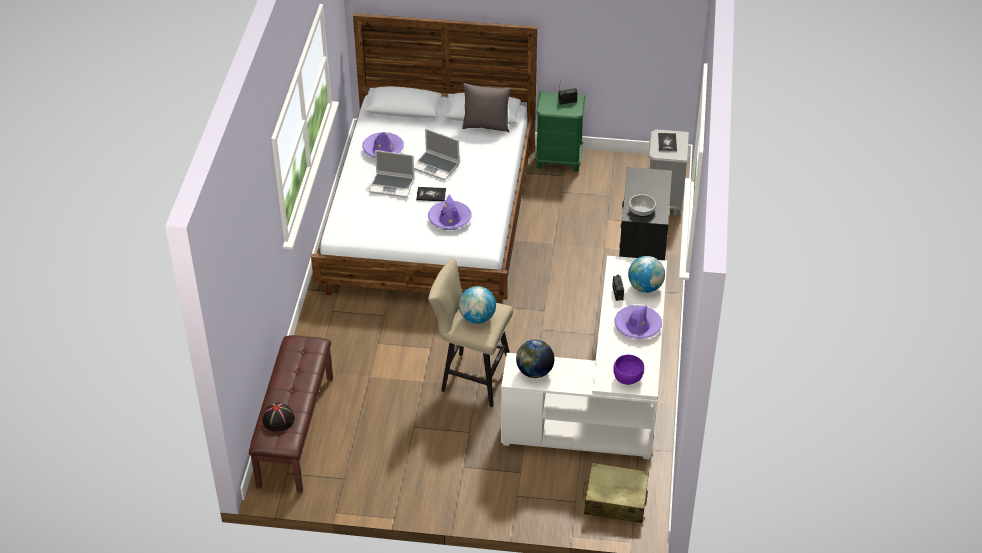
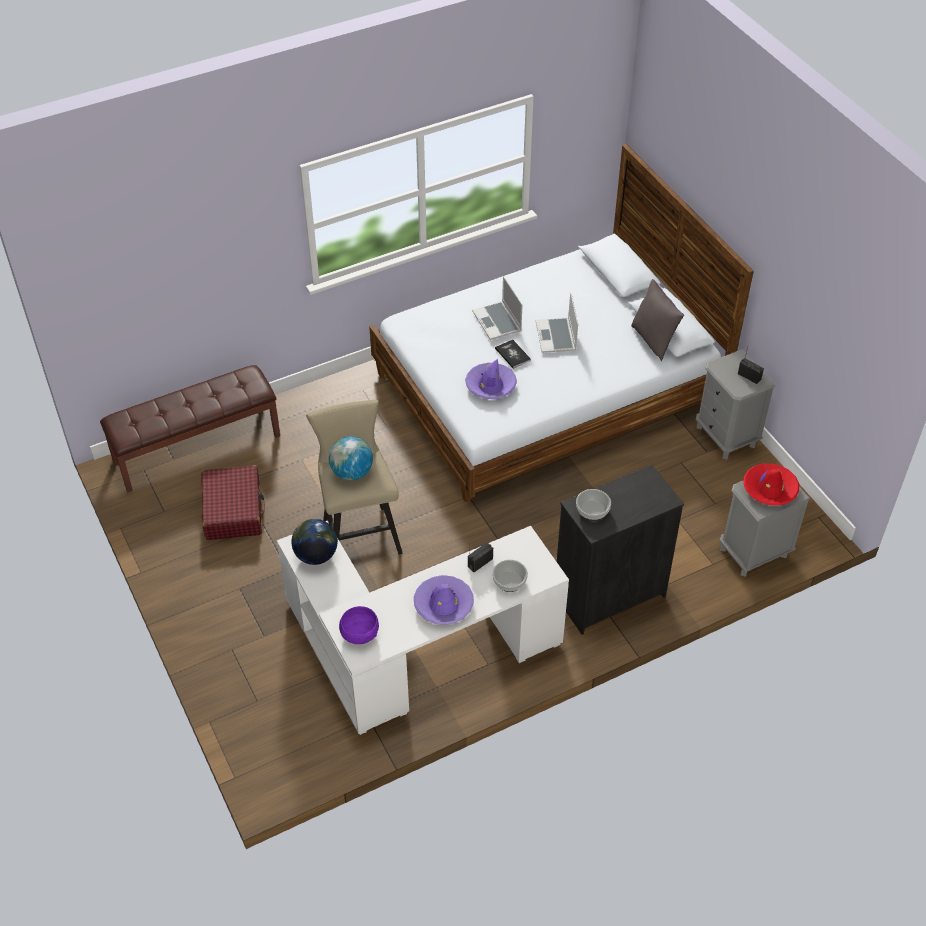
camera: 55 degrees right, 5 degrees up
black hat [262,402,295,432] -> none
purple hat [362,132,404,158] -> none
green nightstand [535,92,586,172] -> grey nightstand [696,350,775,459]
beige suitcase [583,463,649,523] -> none
globe [628,256,665,293] -> bowl [492,560,528,592]
book [658,133,677,152] -> red hat [743,463,799,505]
none -> red suitcase [202,465,265,540]

